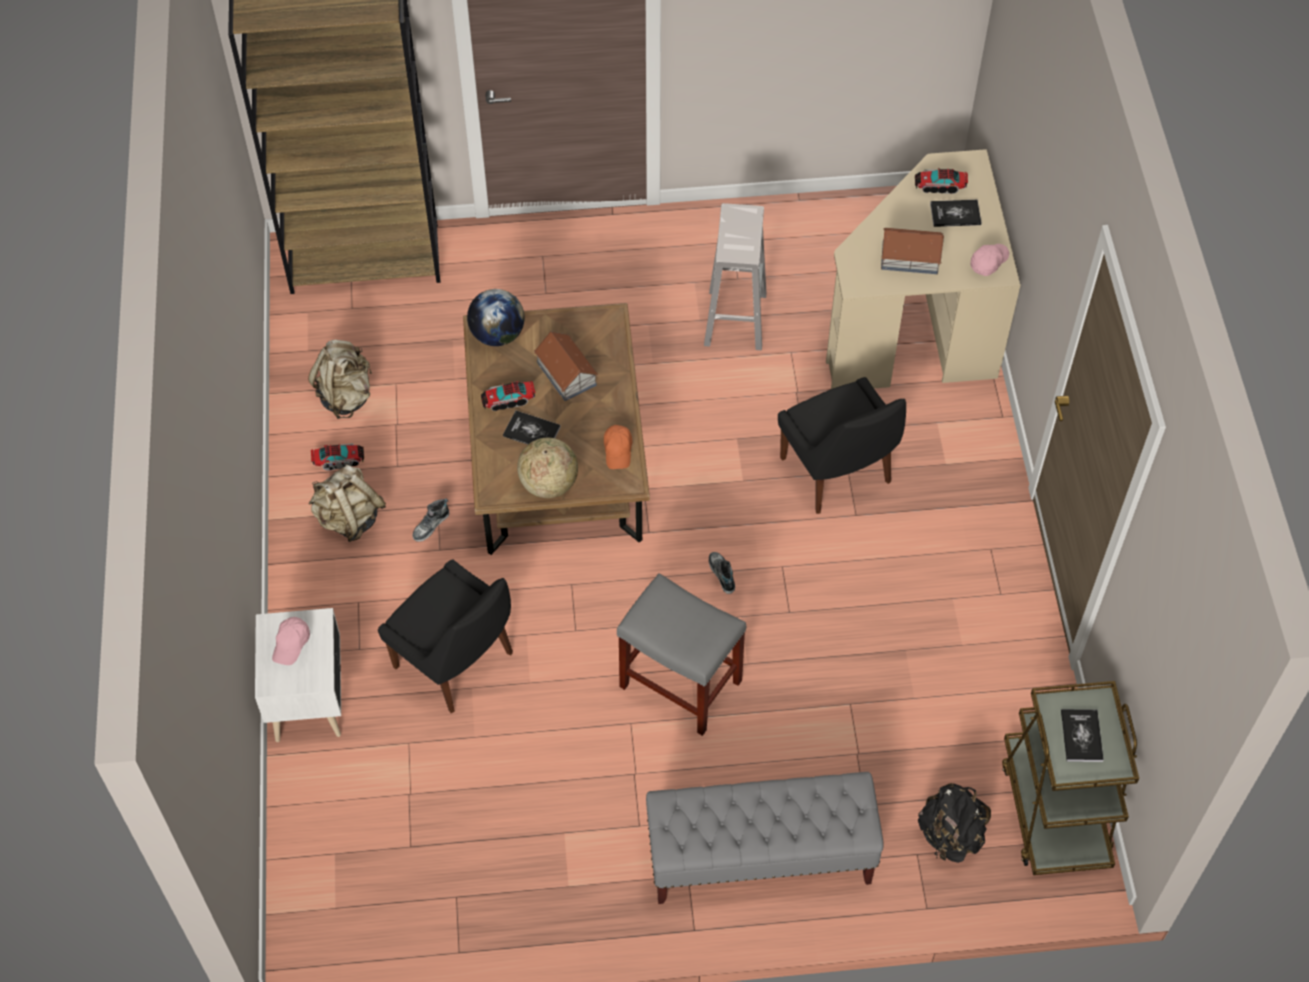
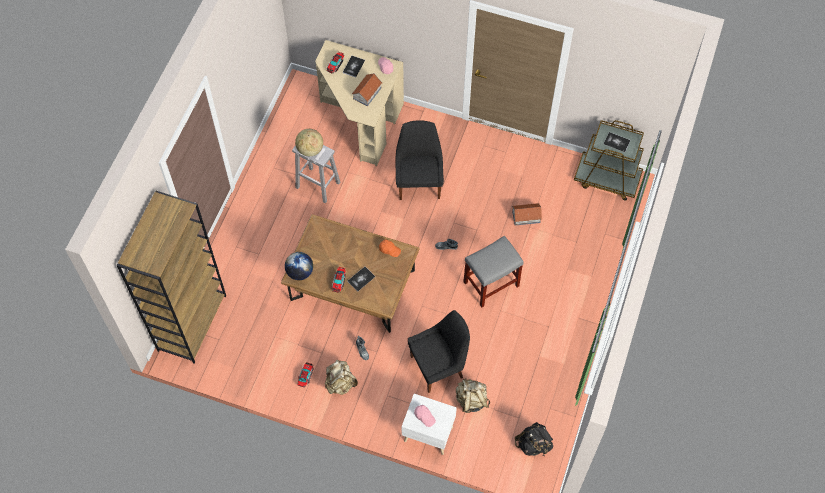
camera: 65 degrees left, 5 degrees up
beige backpack [308,340,372,419] -> beige backpack moved to [456,379,490,413]
globe [517,437,578,498] -> globe moved to [295,129,323,156]
toy house [534,331,598,401] -> toy house moved to [512,203,542,225]
grey bench [646,772,884,904] -> none
black chair [778,377,906,514] -> black chair turned 90 degrees counterclockwise [395,120,444,200]
black backpack [918,783,991,863] -> black backpack moved to [515,422,553,457]

